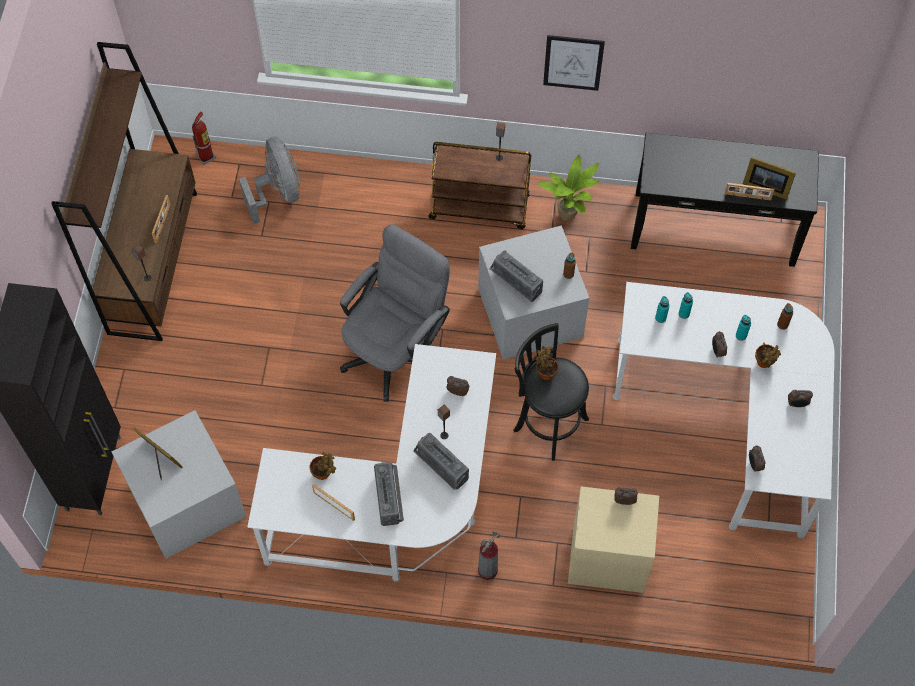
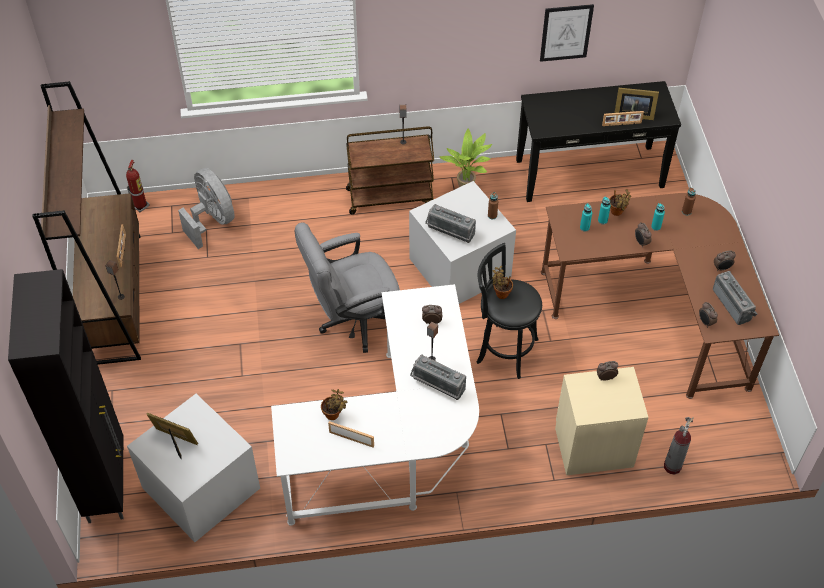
camera: 15 degrees left, 10 degrees down
grey office chair [340,224,450,402] -> grey office chair turned 135 degrees counterclockwise [294,222,400,353]
radio [374,462,404,526] -> radio moved to [713,271,757,325]
fire extinguisher [478,531,500,580] -> fire extinguisher moved to [664,417,694,474]
picture [543,35,605,91] -> picture moved to [540,4,594,62]
white desk [612,282,835,539] -> brown desk [541,193,779,399]
potted plant [755,343,781,368] -> potted plant moved to [610,189,631,216]

